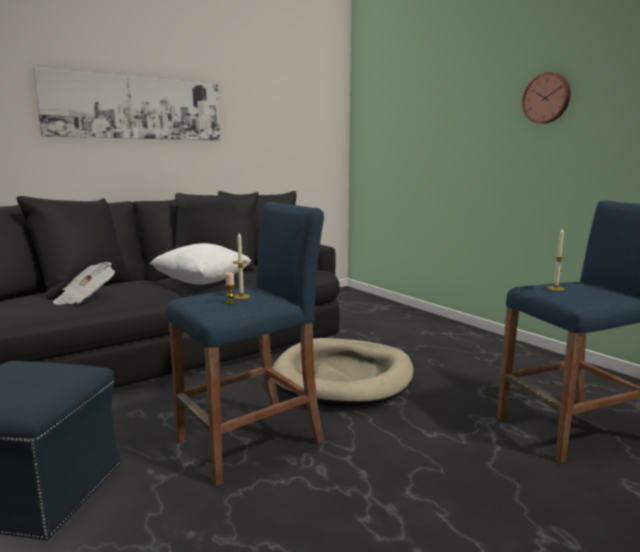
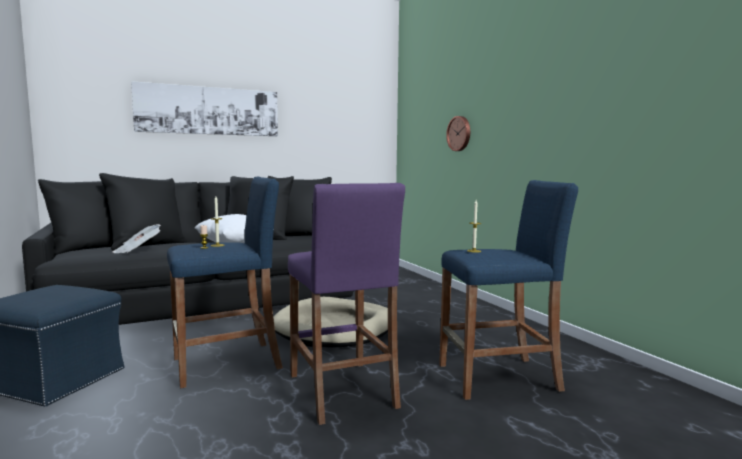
camera: 10 degrees right, 5 degrees down
wall clock [522,72,571,124] -> wall clock moved to [446,116,470,151]
none -> purple stool [288,183,405,425]

